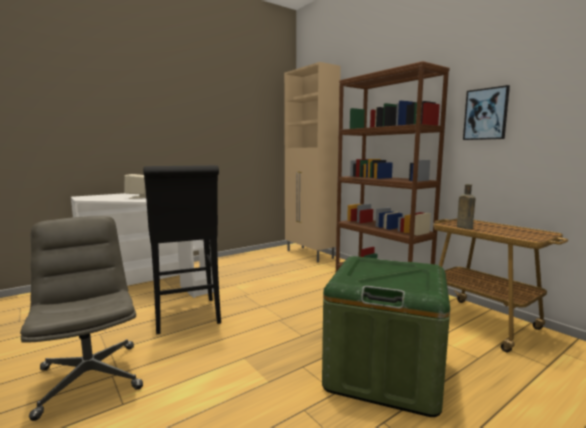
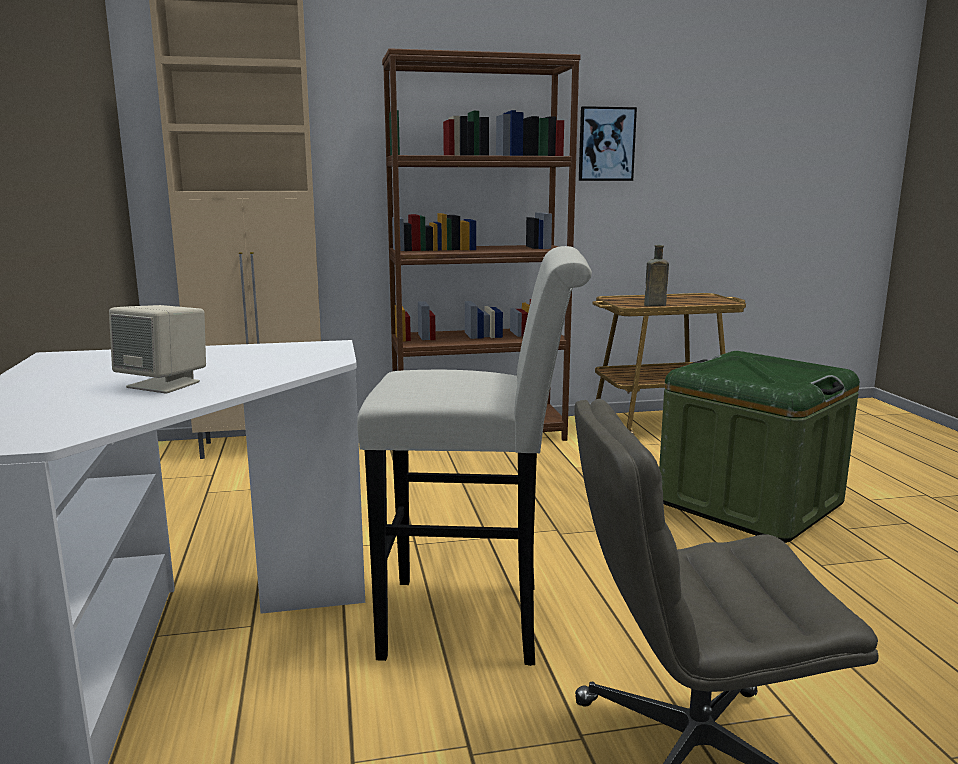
camera: 65 degrees left, 5 degrees up
black stool [143,165,221,334] -> white stool [357,246,592,666]

